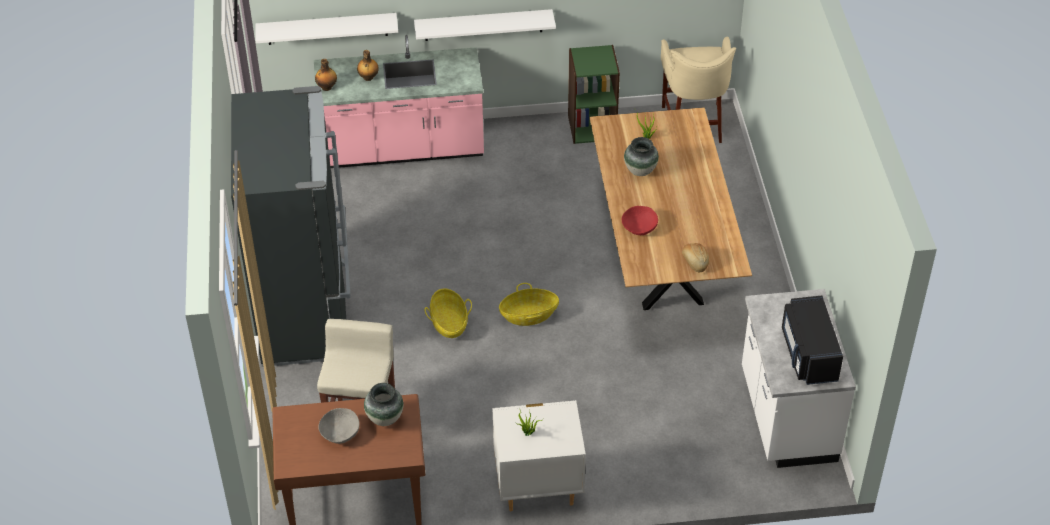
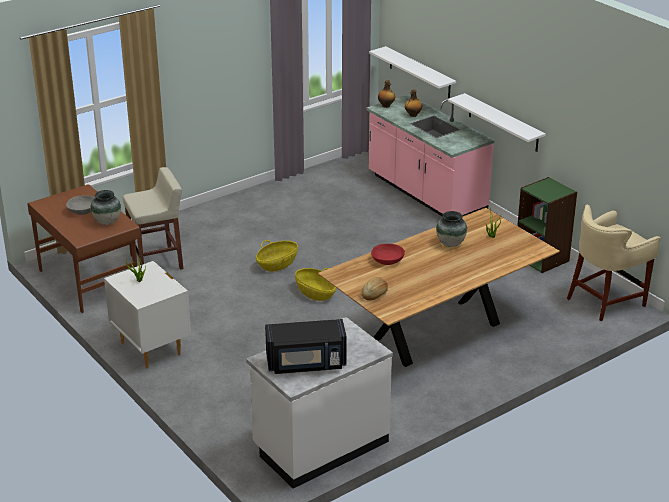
camera: 60 degrees right, 15 degrees down
black fridge [231,86,351,367] -> none
black microwave [782,296,843,385] -> black microwave turned 150 degrees counterclockwise [265,319,347,374]

